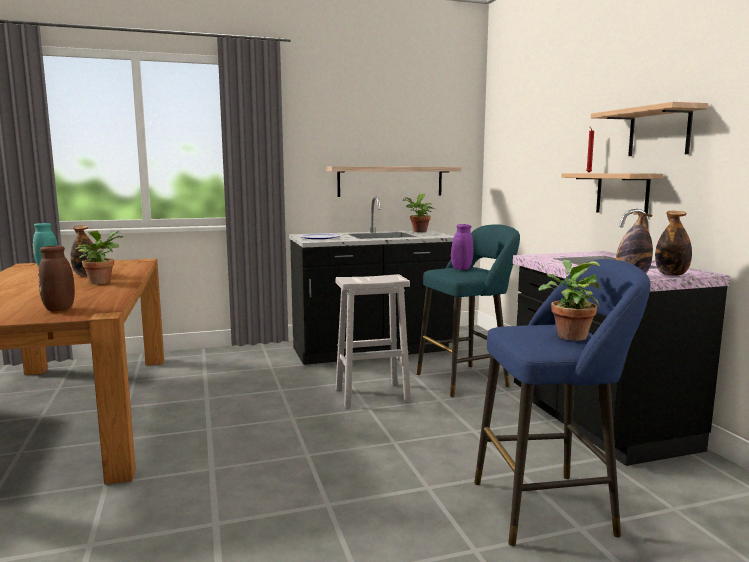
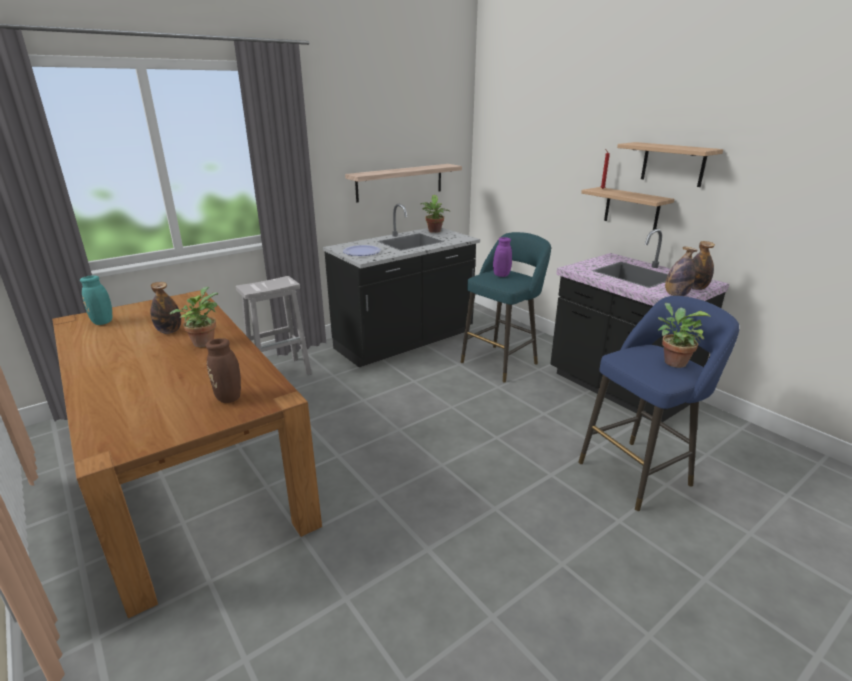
camera: 20 degrees left, 15 degrees up
white stool [336,274,411,409] -> white stool moved to [236,276,312,375]

